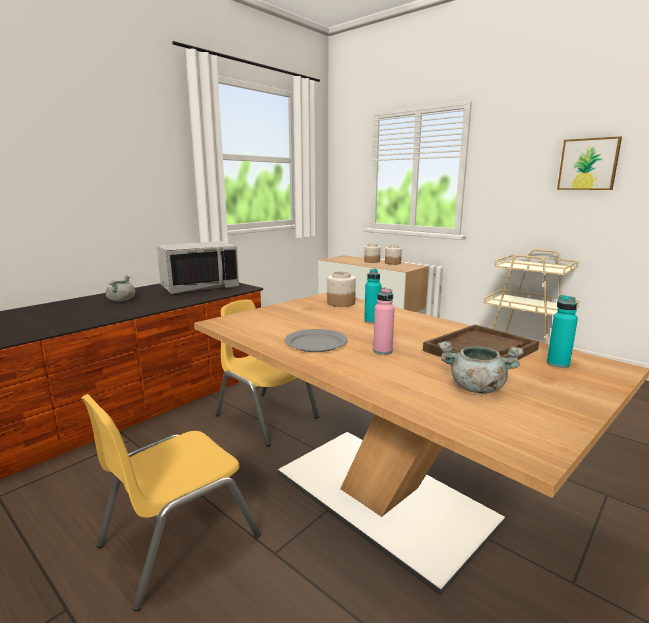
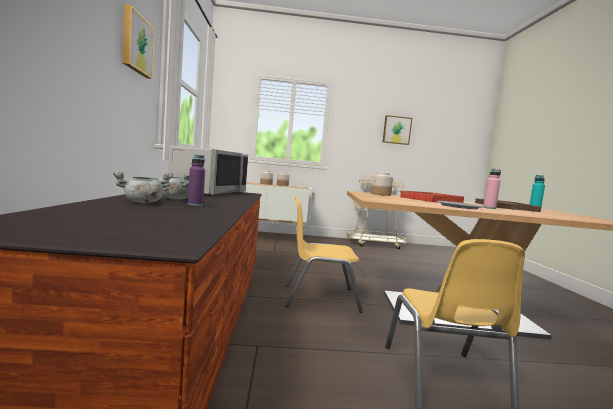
camera: 45 degrees left, 10 degrees down
turquoise bottle [364,269,382,324] -> red tray [399,190,464,203]
grey cooking pot [438,341,524,394] -> grey cooking pot moved to [113,171,172,203]
none -> picture [122,4,154,79]
none -> purple bottle [188,155,205,206]

